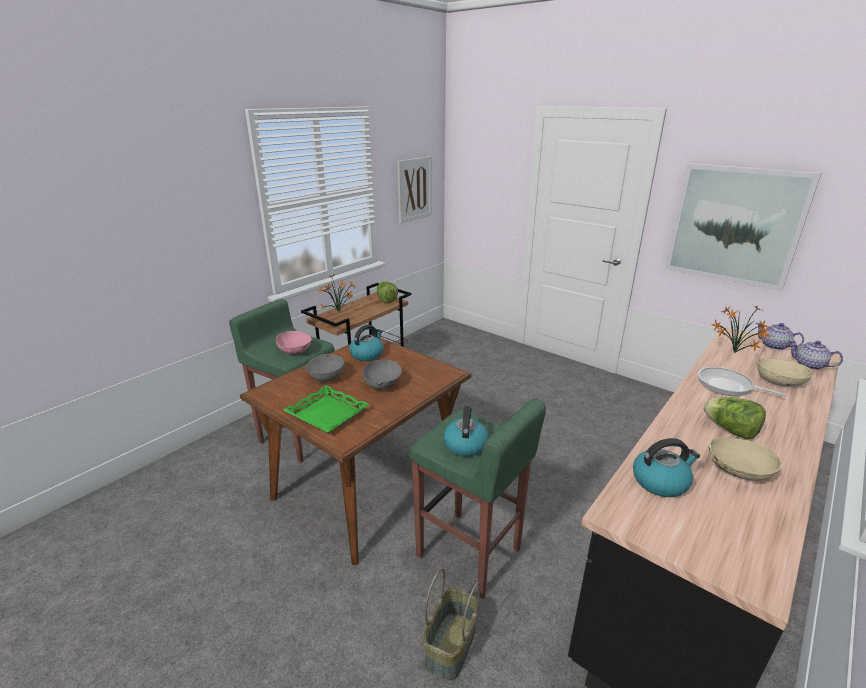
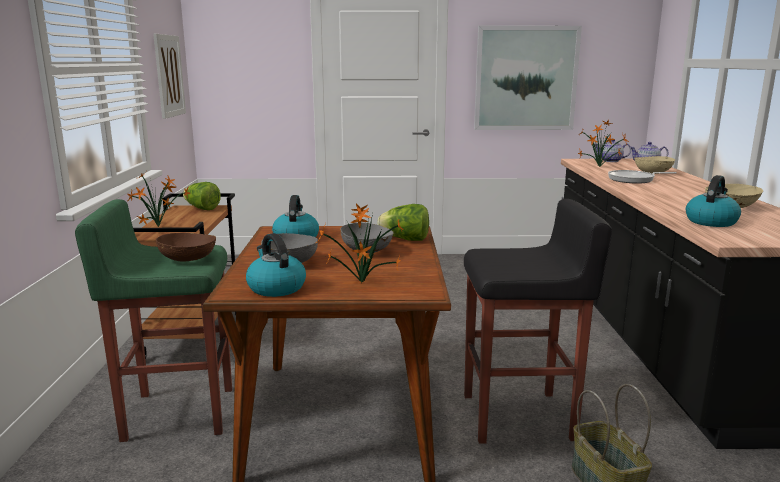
camera: 40 degrees left, 10 degrees down
pink bowl [276,331,312,355] -> brown bowl [156,233,216,262]
green tray [283,385,369,433] -> potted plant [316,203,404,283]
green stool [409,398,546,599] -> black stool [464,199,612,444]
kettle [444,406,489,456] -> kettle moved to [246,233,306,297]
lettuce [704,397,766,440] -> lettuce moved to [377,204,429,241]

